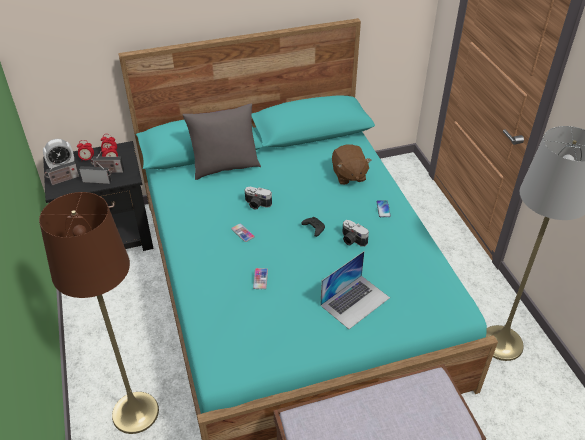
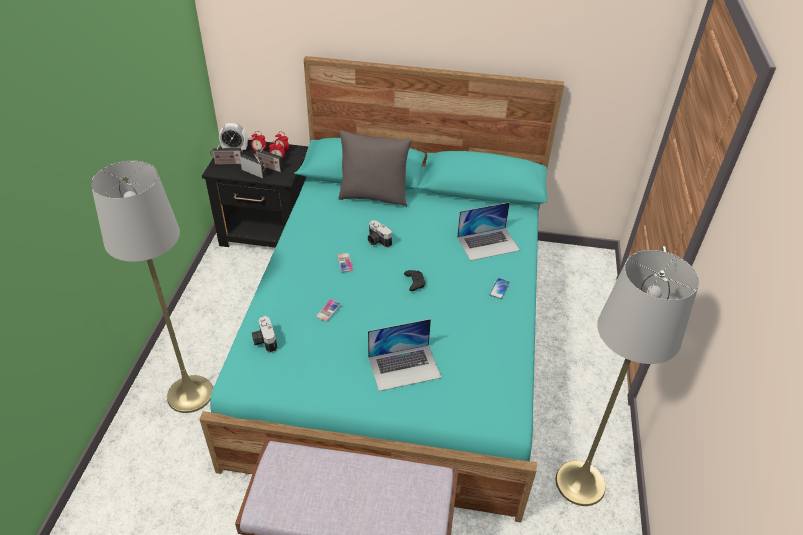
camera: 25 degrees right, 0 degrees up
brown floor lamp [39,192,159,434] -> grey floor lamp [91,161,213,413]
brown plush toy [332,144,372,185] -> laptop [457,202,520,261]
camera [342,220,369,247] -> camera moved to [252,316,277,353]

